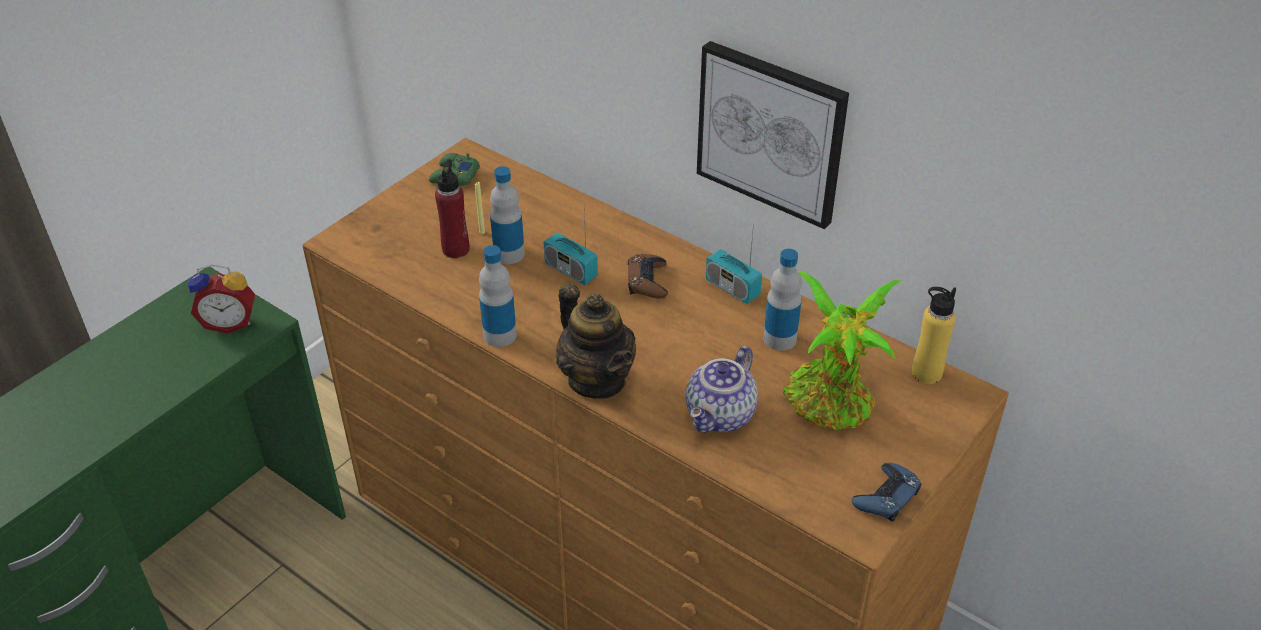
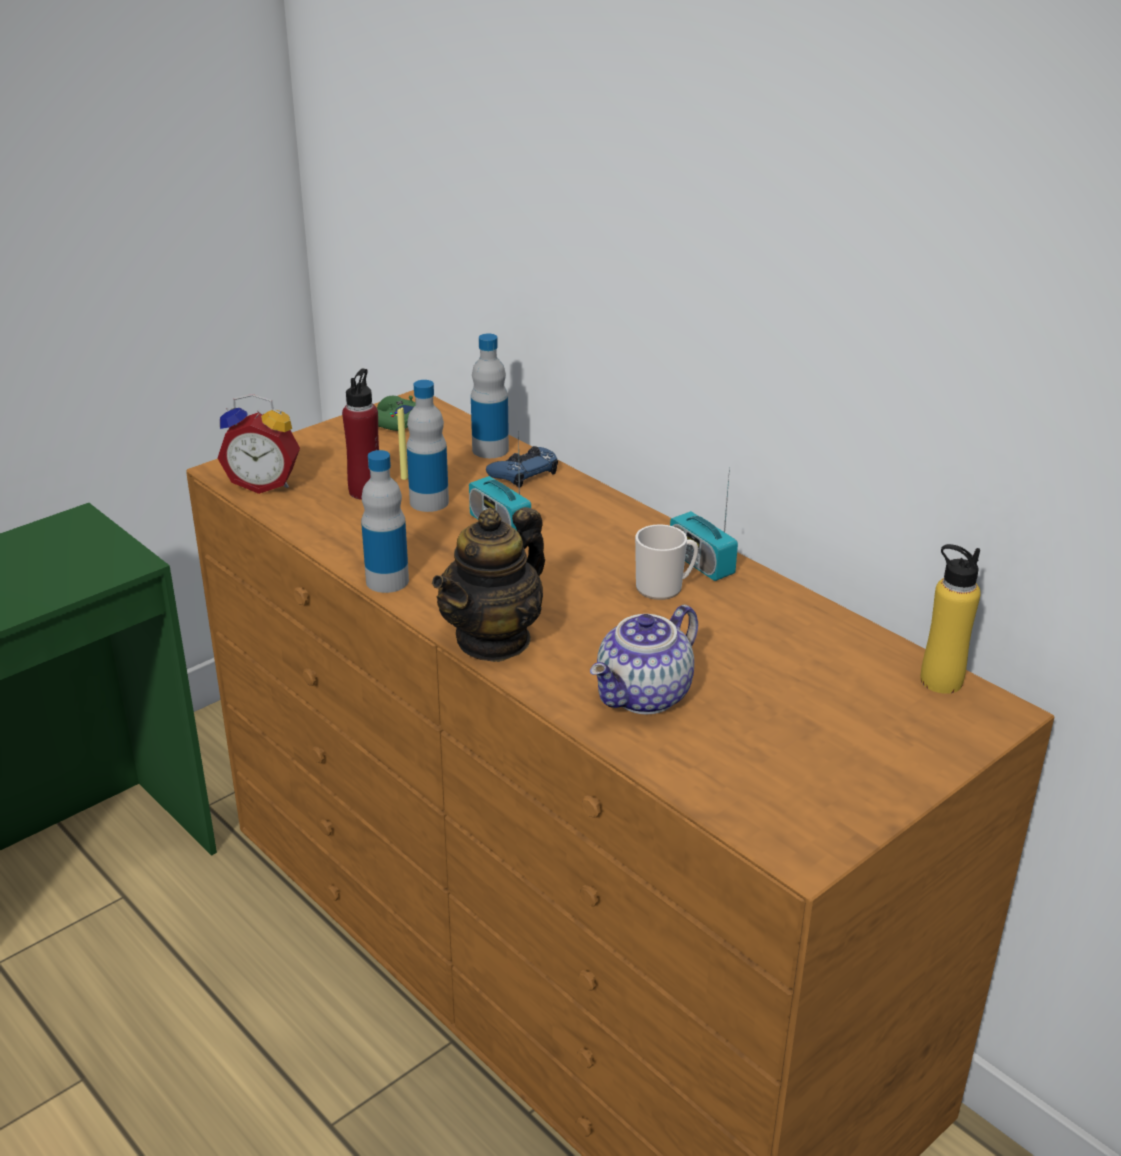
camera: 10 degrees right, 10 degrees down
alarm clock [188,265,255,334] -> alarm clock moved to [218,394,300,494]
teapot [556,283,636,399] -> teapot turned 60 degrees clockwise [432,507,545,662]
brown game controller [628,254,668,299] -> none
picture [697,41,849,229] -> none
bottle [763,249,802,351] -> bottle moved to [471,333,509,458]
potted plant [783,271,903,430] -> none
blue game controller [852,463,921,522] -> blue game controller moved to [486,446,558,487]
none -> mug [635,524,699,600]

